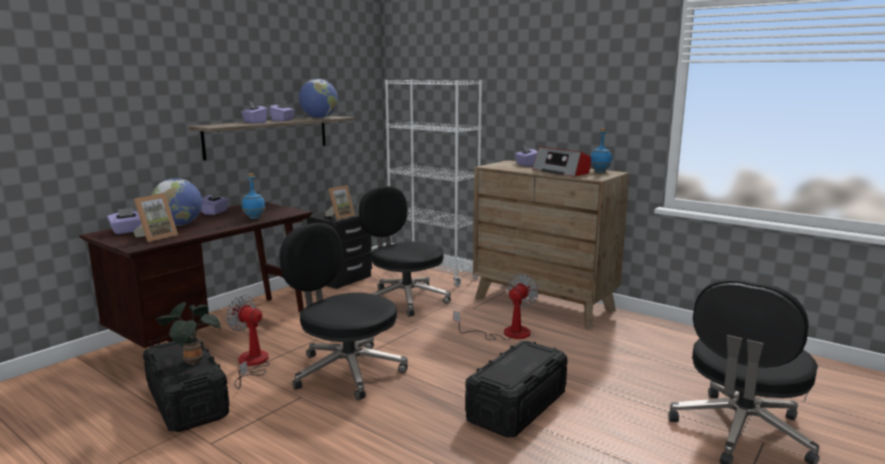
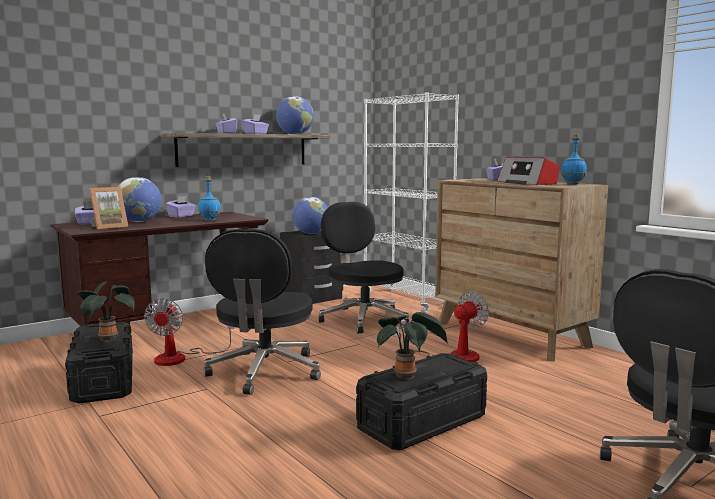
camera: 15 degrees right, 5 degrees down
fan [226,295,270,389] -> fan turned 135 degrees counterclockwise [144,298,235,366]
black office chair [279,223,408,400] -> black office chair turned 135 degrees counterclockwise [204,229,321,395]
picture frame [325,185,355,220] -> globe [292,197,328,234]
none -> potted plant [377,312,448,379]

